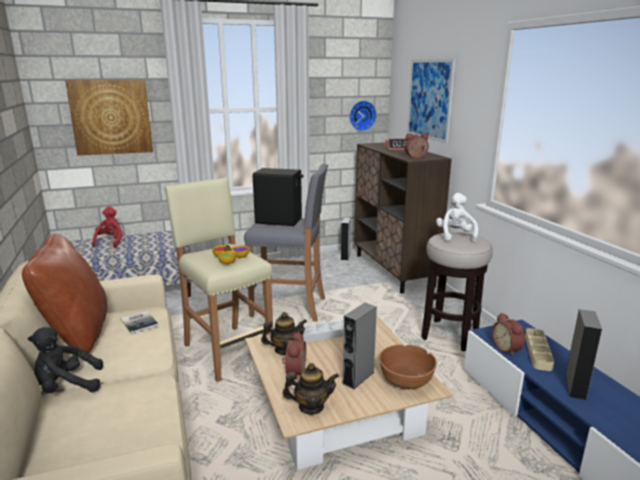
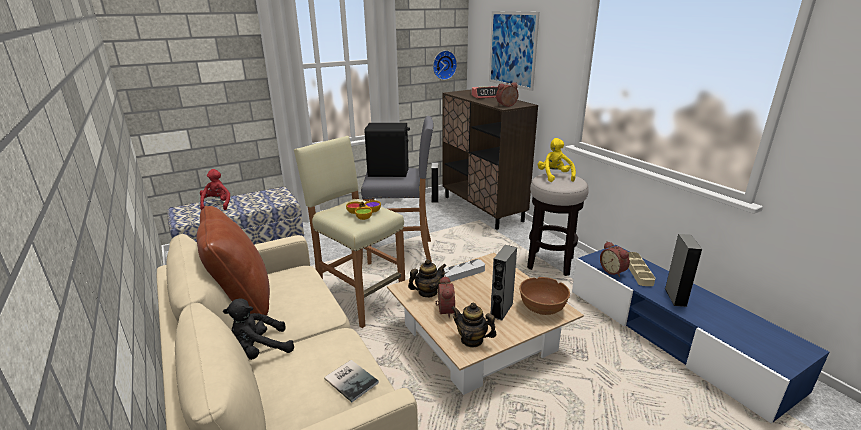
camera: 10 degrees left, 5 degrees up
picture [65,80,153,155] -> none
book [121,310,159,334] -> book moved to [324,360,379,402]
teapot [282,363,339,415] -> teapot turned 135 degrees counterclockwise [451,303,497,348]
white plush toy [436,193,478,243] -> yellow plush toy [538,138,576,182]

